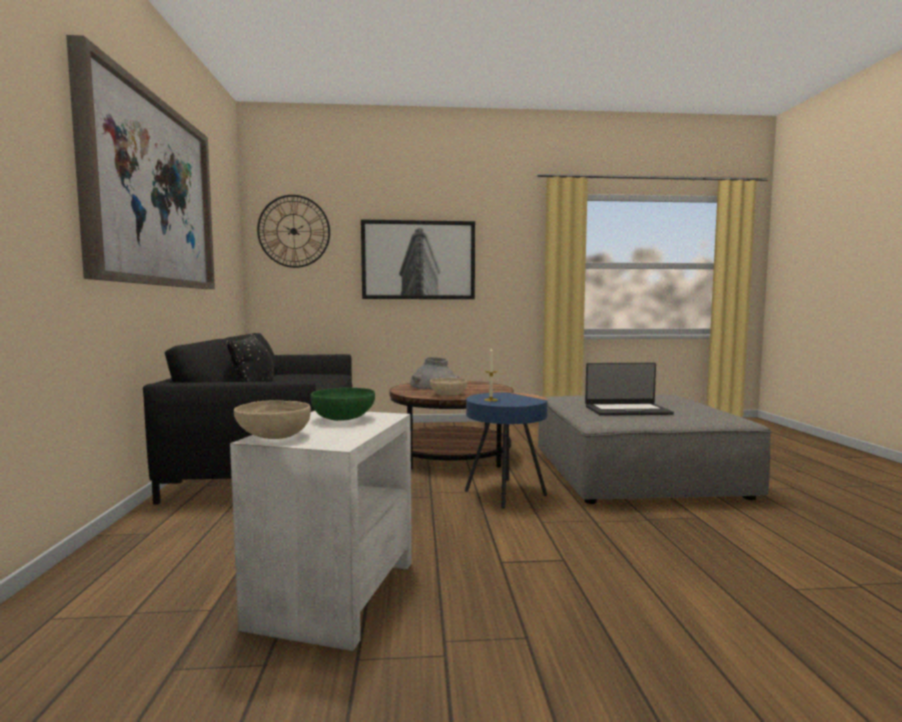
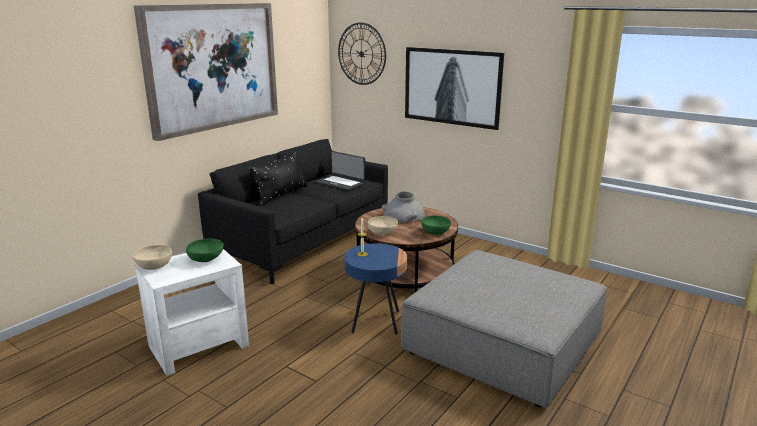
camera: 40 degrees right, 15 degrees up
laptop [585,363,674,416] -> laptop moved to [315,151,365,191]
none -> green bowl [421,216,451,235]

